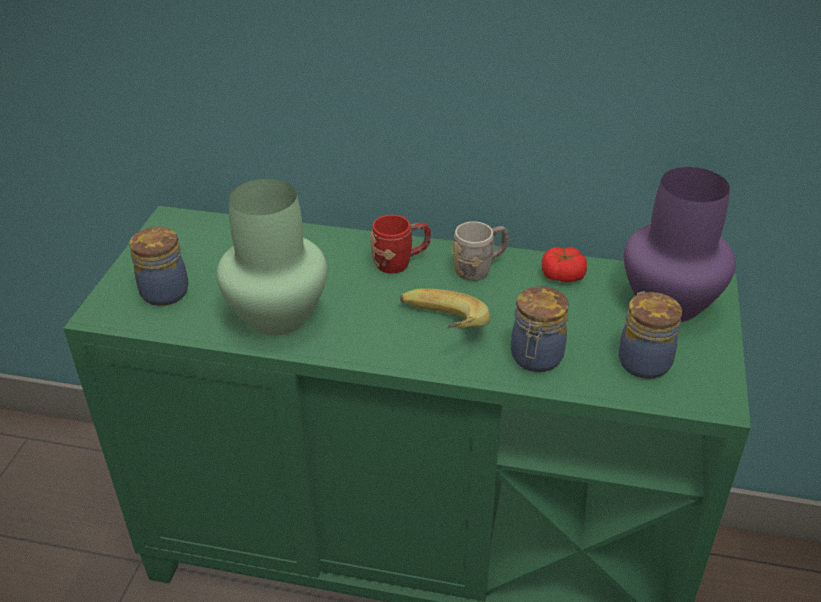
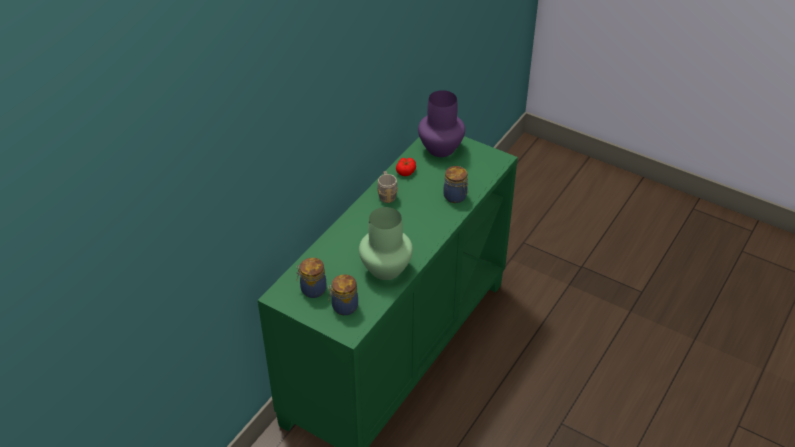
camera: 70 degrees left, 5 degrees up
red mug [370,215,431,273] -> none
banana [400,288,490,329] -> none
jar [618,291,682,379] -> jar moved to [296,258,326,298]

